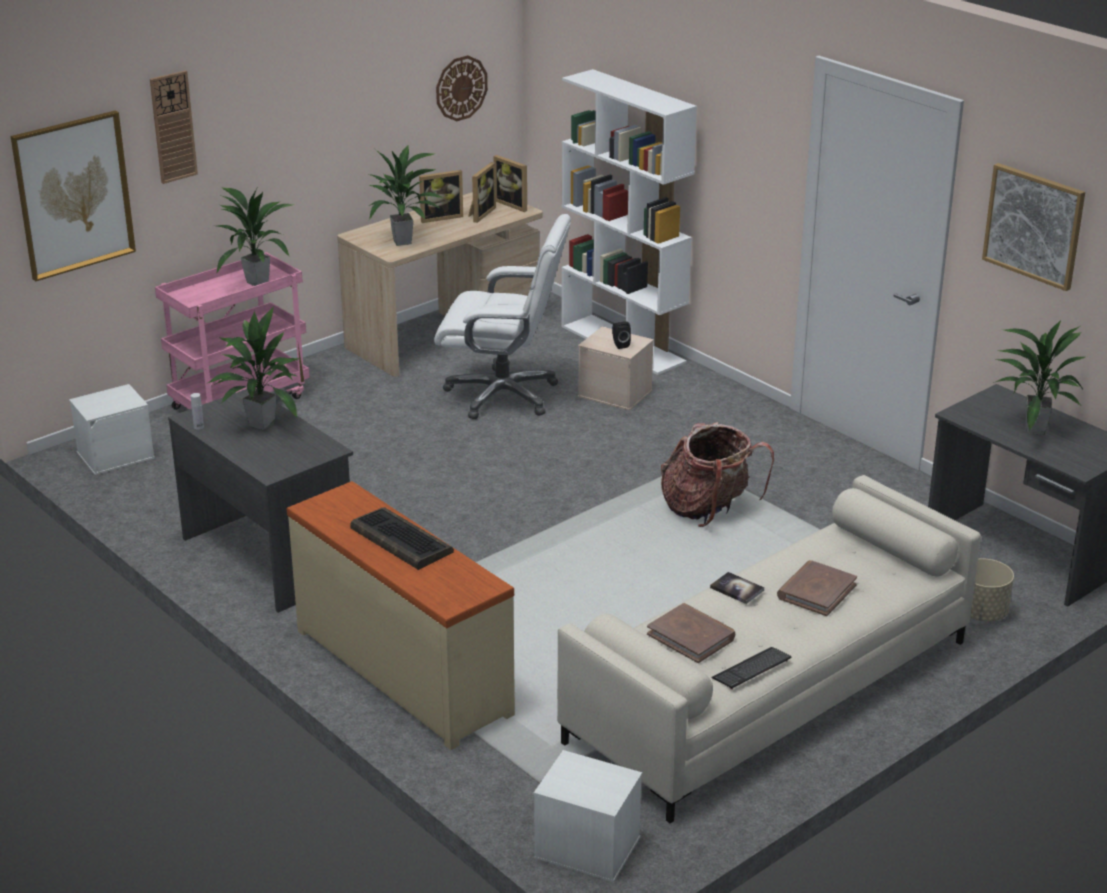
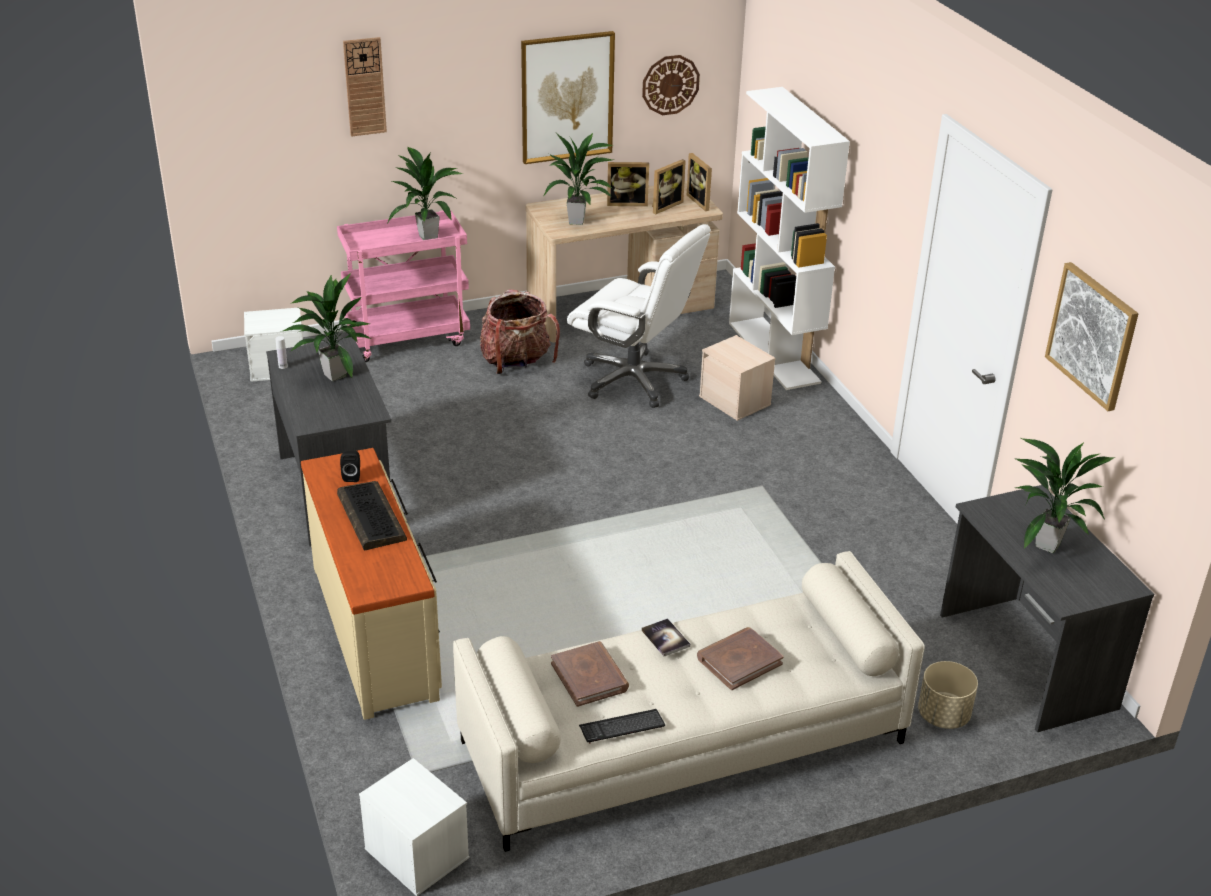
camera: 20 degrees right, 5 degrees up
picture [11,111,136,281] -> picture moved to [521,31,615,164]
black speaker [612,321,631,349] -> black speaker moved to [340,451,360,482]
backpack [661,422,774,527] -> backpack moved to [480,289,560,374]

